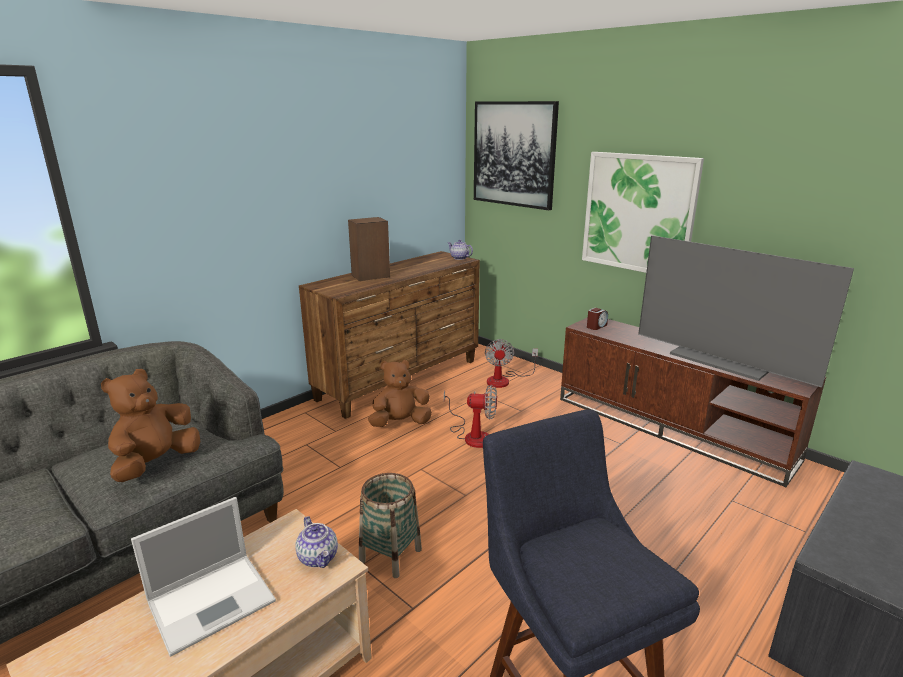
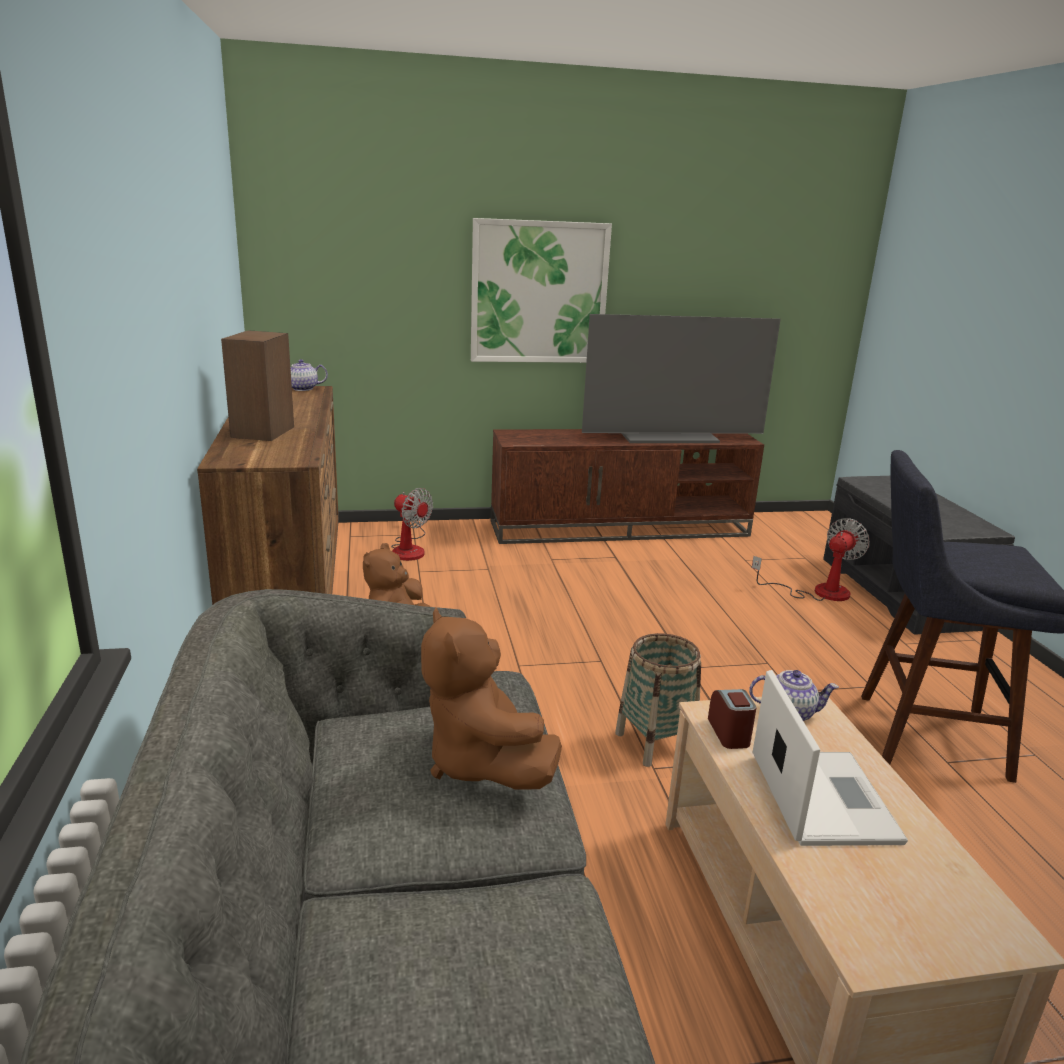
camera: 55 degrees left, 0 degrees up
fan [444,385,497,448] -> fan moved to [752,518,870,601]
picture [474,101,559,210] -> none
alarm clock [587,308,608,330] -> alarm clock moved to [708,689,756,749]

